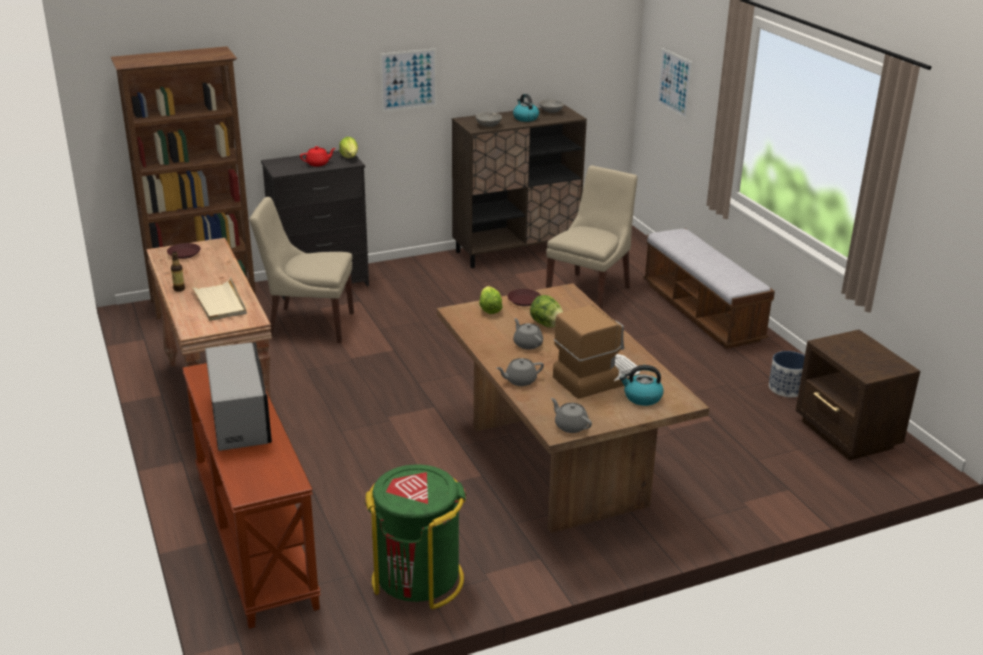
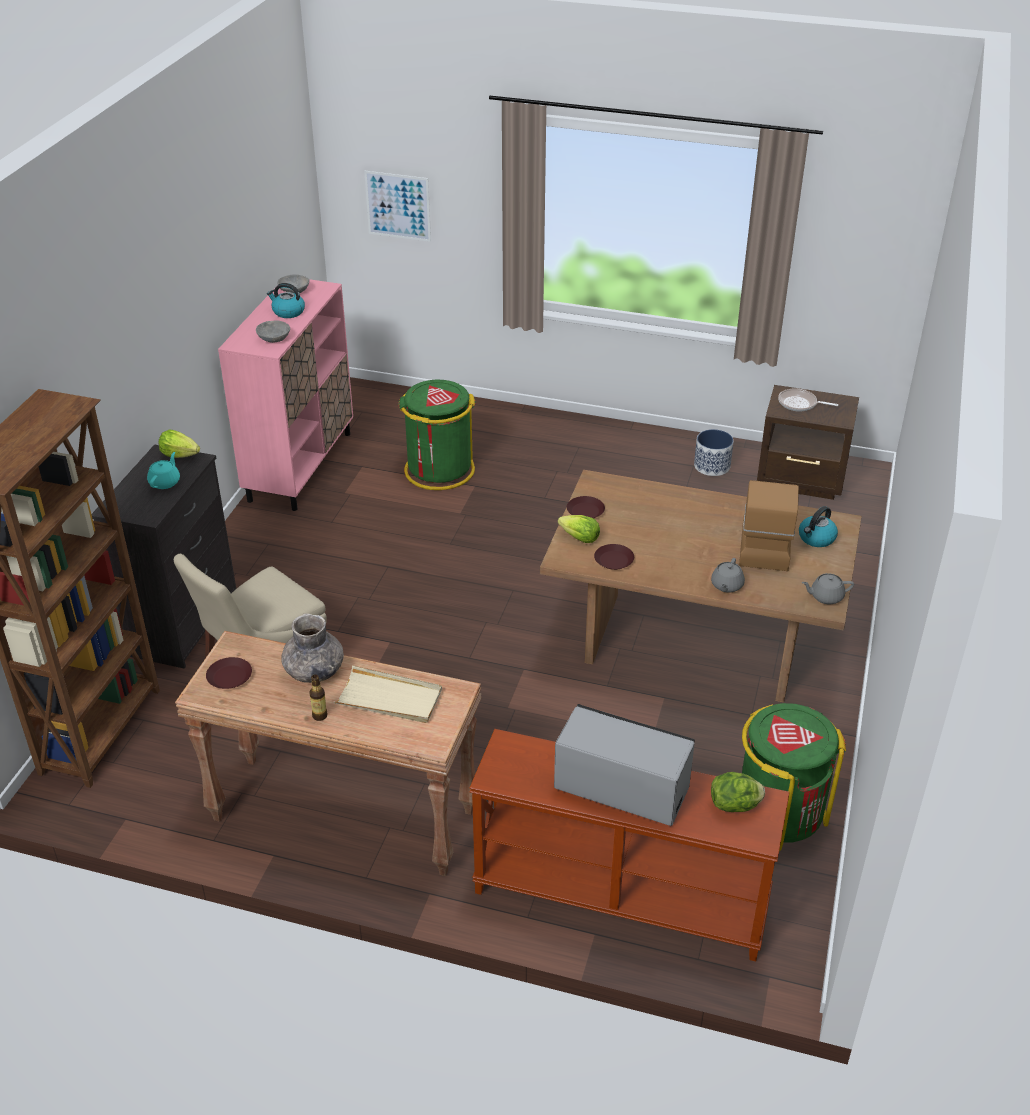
camera: 50 degrees left, 10 degrees up
red teapot [300,146,336,167] -> turquoise teapot [147,452,180,489]
picture [380,48,437,112] -> none
brown cabinet [452,105,587,268] -> pink cabinet [218,279,353,511]
grey teapot [513,318,543,350] -> none
lettuce [530,295,563,327] -> lettuce moved to [711,772,765,812]
beige chair [546,165,637,310] -> green trash can [398,379,476,490]
bench [644,228,775,349] -> none
none -> grey vase [281,613,344,683]
none -> brown plate [594,544,634,570]
none -> frying pan [778,388,838,412]

